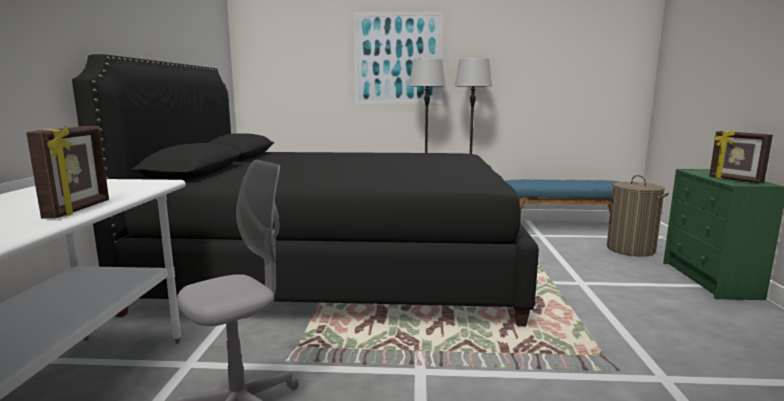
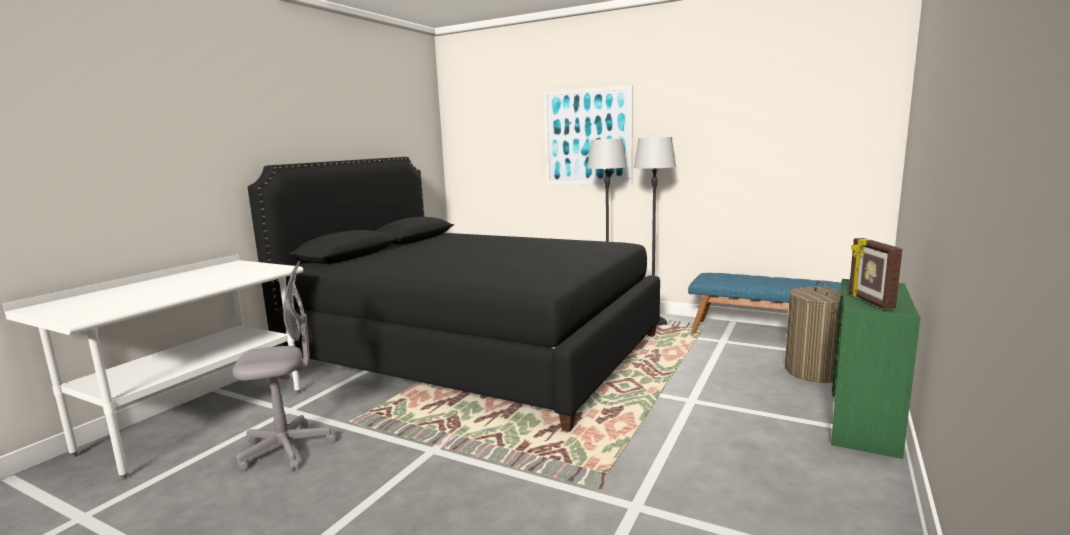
camera: 25 degrees right, 0 degrees up
picture frame [26,126,109,219] -> none

